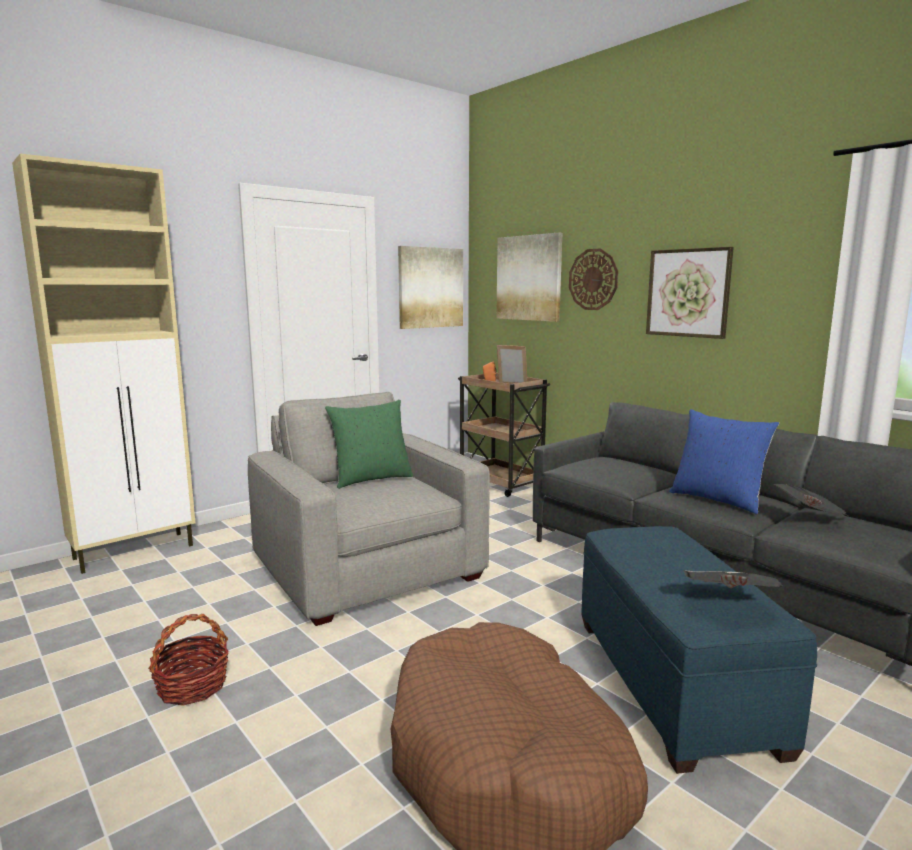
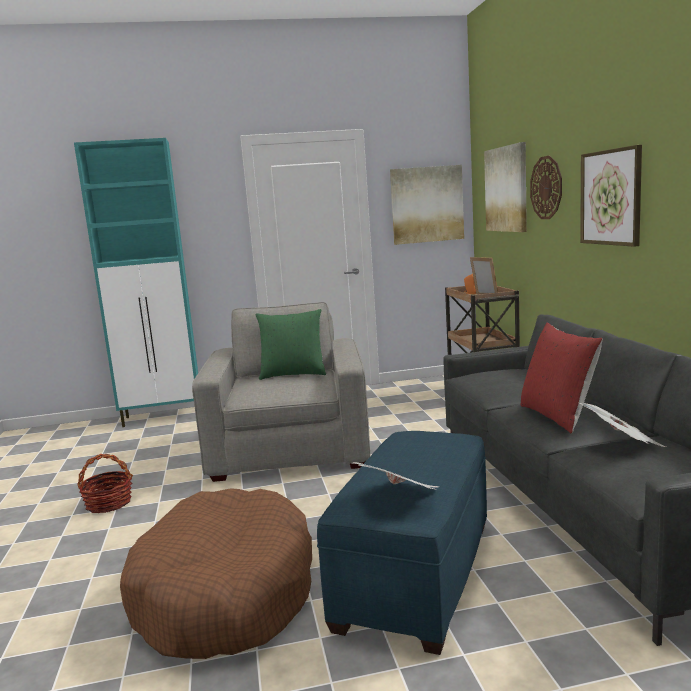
camera: 30 degrees right, 0 degrees up
beige cabinet [12,154,196,574] -> turquoise cabinet [74,138,198,427]
blue pillow [669,409,779,514] -> red pillow [520,323,603,433]

